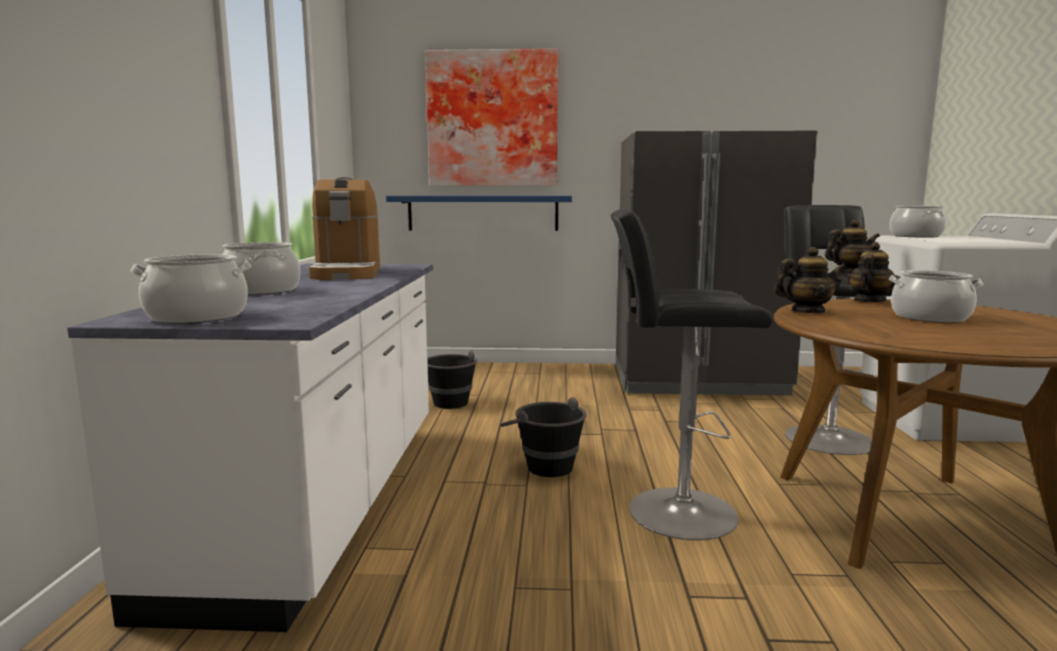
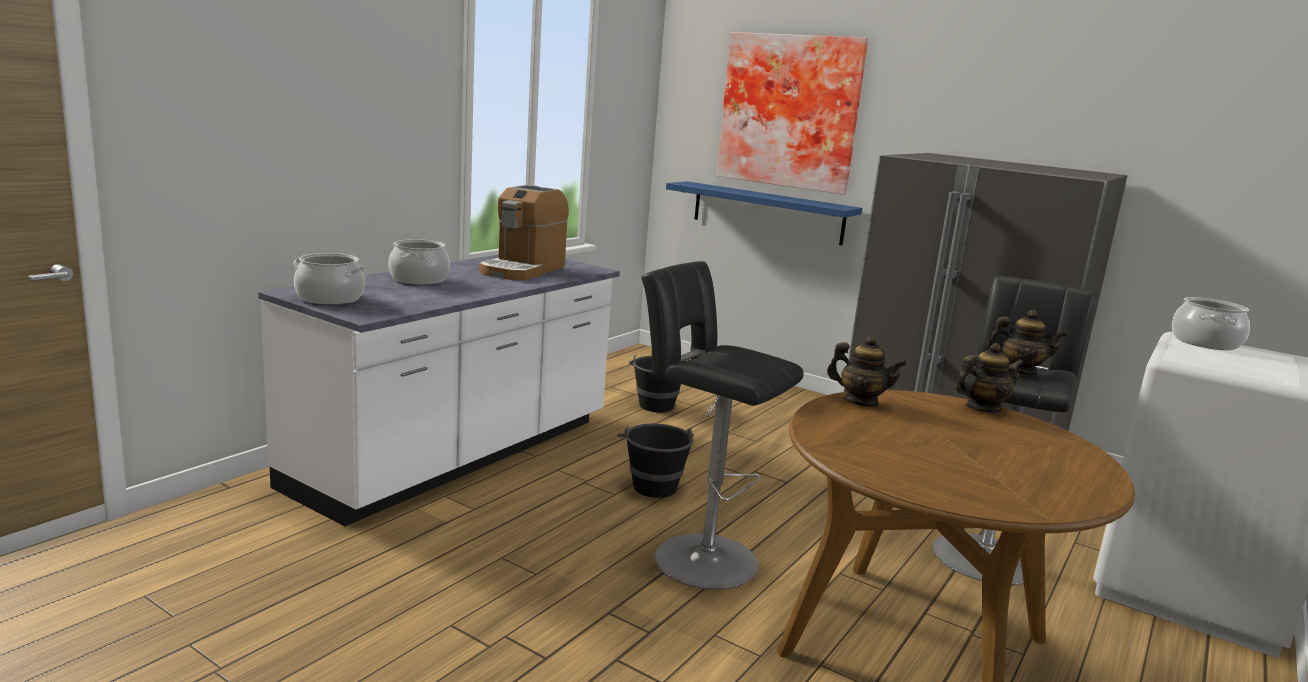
camera: 30 degrees right, 5 degrees up
cooking pot [889,270,983,323] -> none

